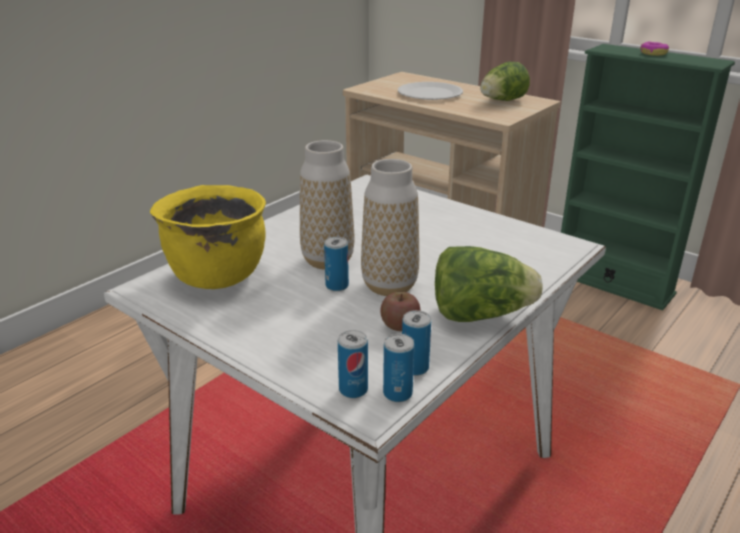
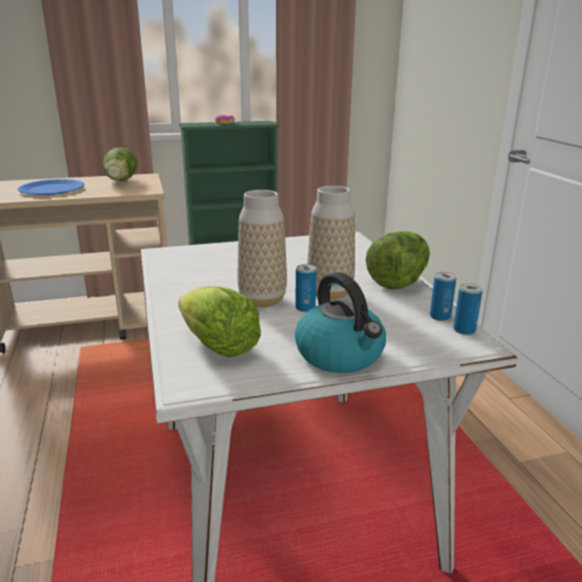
camera: 55 degrees left, 5 degrees down
yellow cooking pot [150,185,266,289] -> lettuce [178,286,261,357]
can [338,330,368,398] -> none
apple [380,292,421,331] -> none
white plate [398,82,463,100] -> blue plate [18,179,85,195]
none -> kettle [295,272,386,373]

